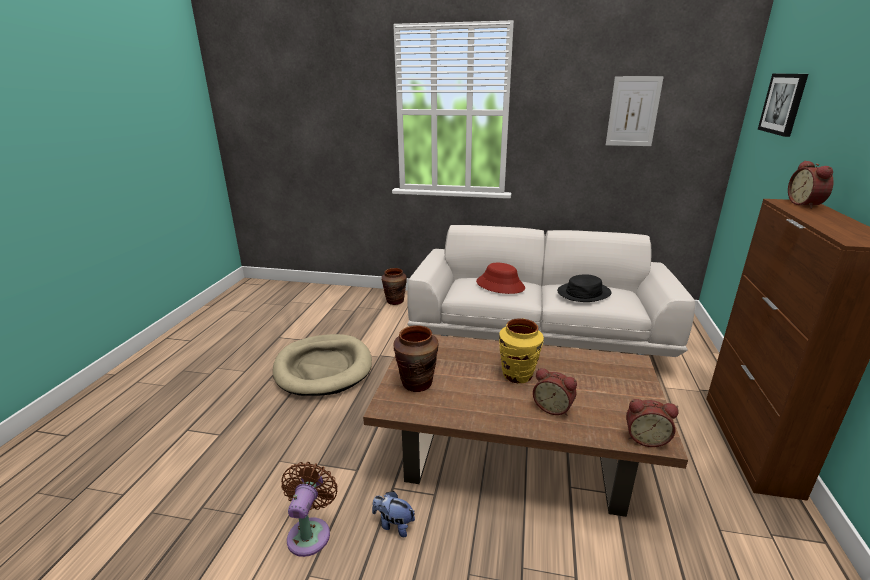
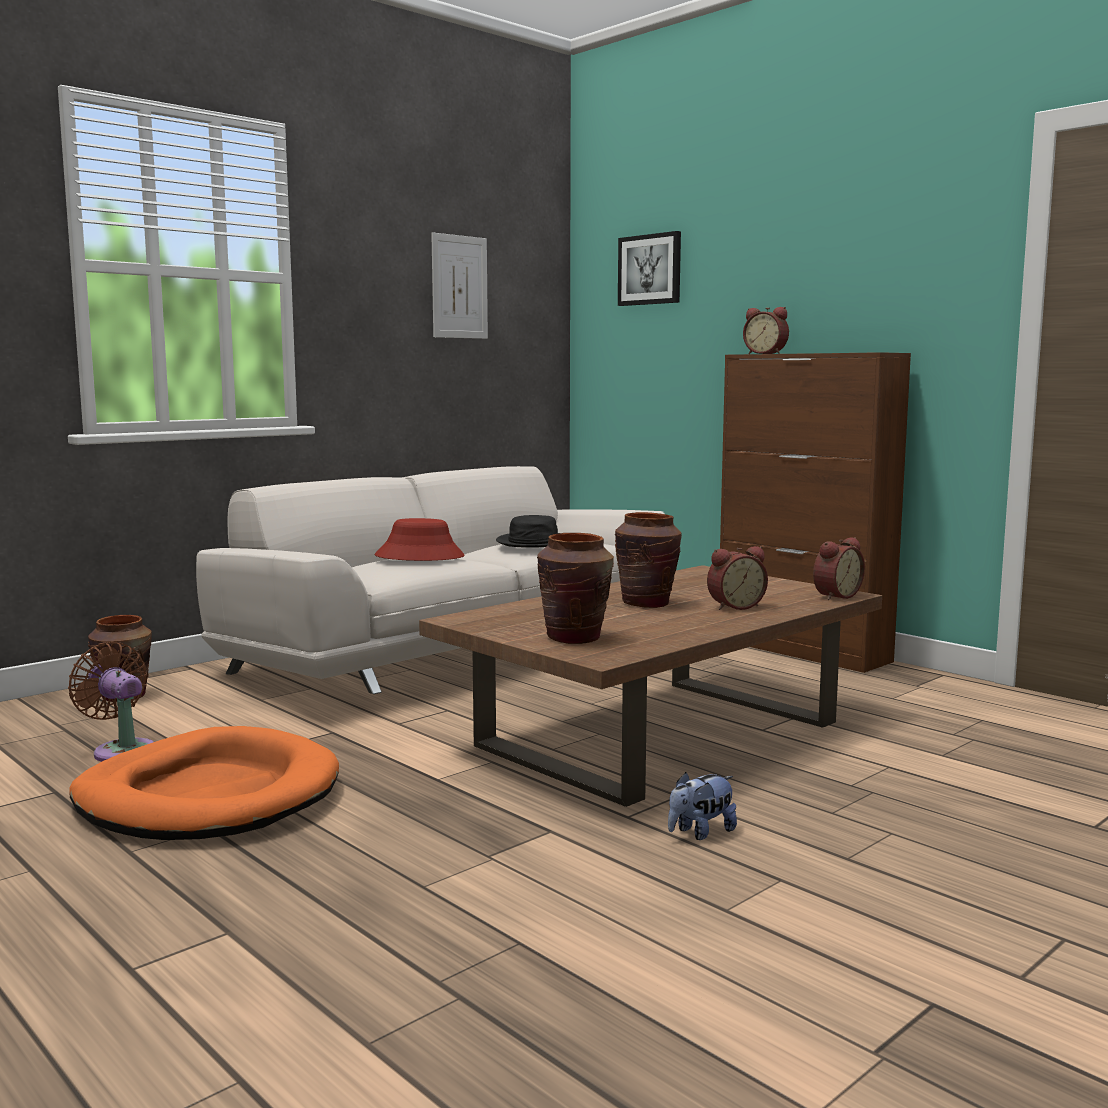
camera: 55 degrees left, 15 degrees down
beige dog bed [273,334,372,396] -> orange dog bed [69,726,339,840]
brown fan [281,462,337,557] -> brown fan moved to [68,642,154,762]
yellow vase [499,318,544,384] -> brown vase [615,512,682,608]

